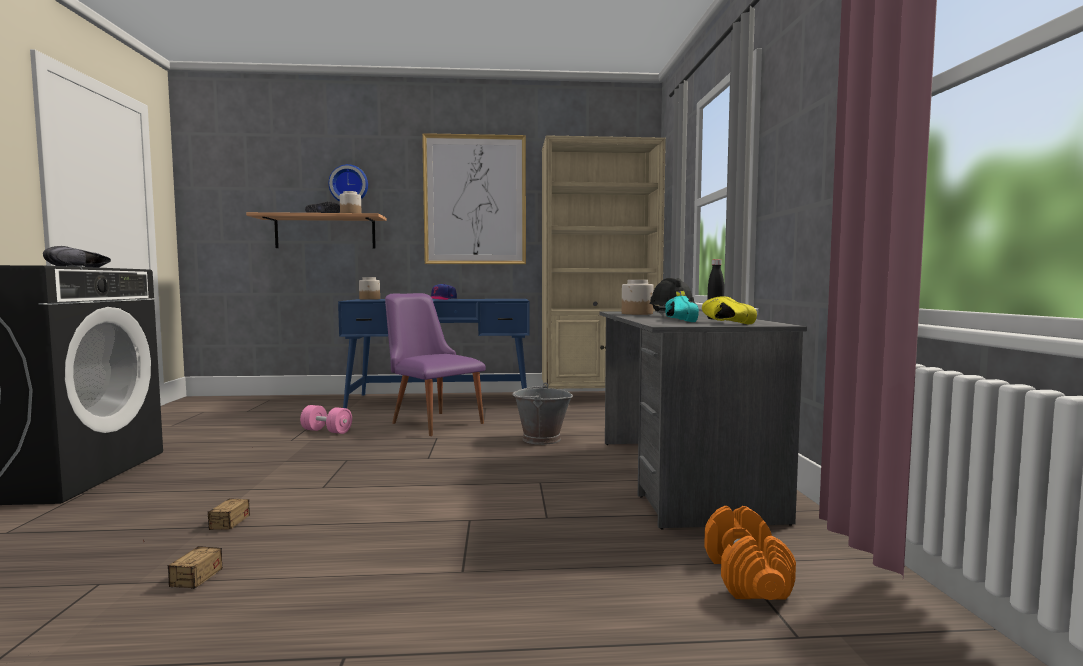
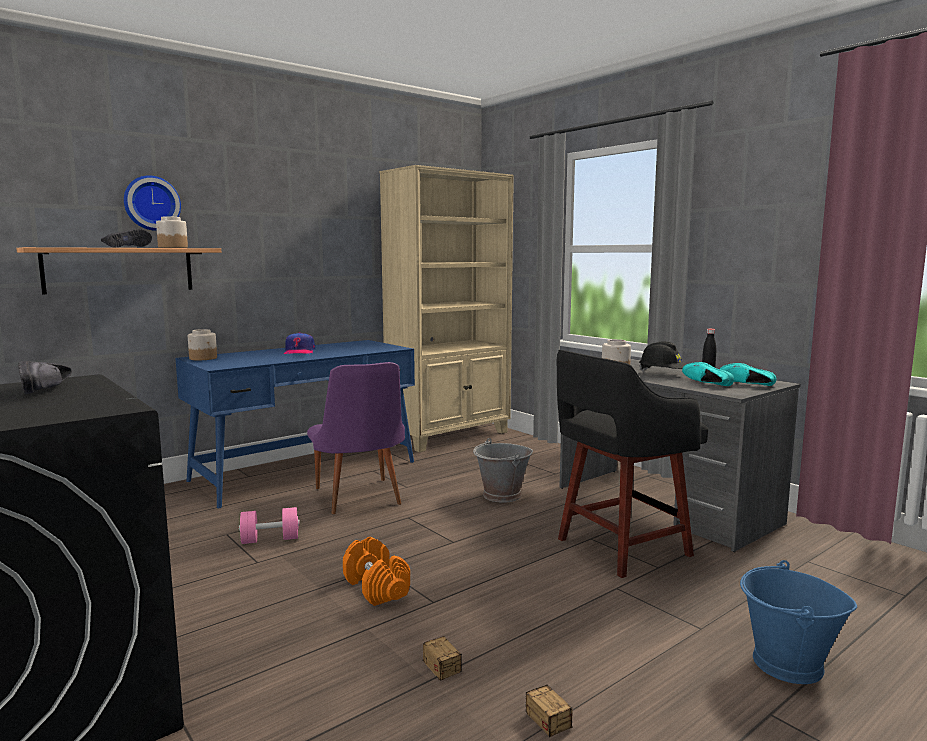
camera: 35 degrees left, 5 degrees up
purple chair [385,293,486,436] -> purple chair turned 120 degrees counterclockwise [307,362,405,514]
picture [422,133,526,264] -> none
yellow shoe [702,296,757,325] -> turquoise shoe [720,363,777,386]
orange dumbbell [704,506,796,600] -> orange dumbbell moved to [343,537,410,606]
none -> black stool [557,350,708,578]
none -> blue bucket [740,560,857,684]

